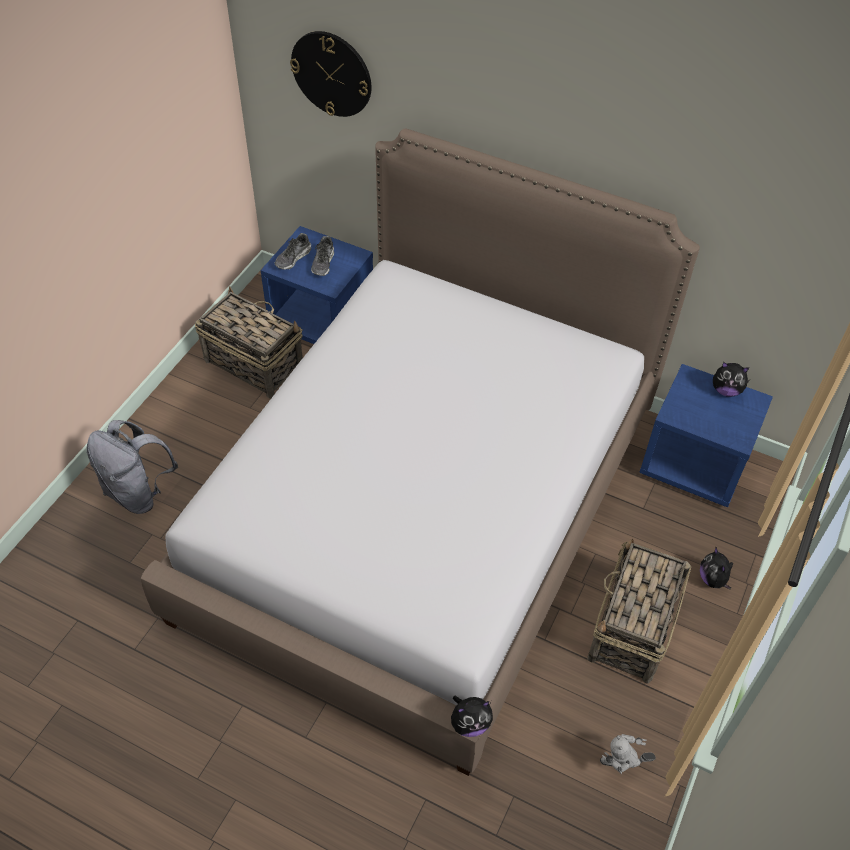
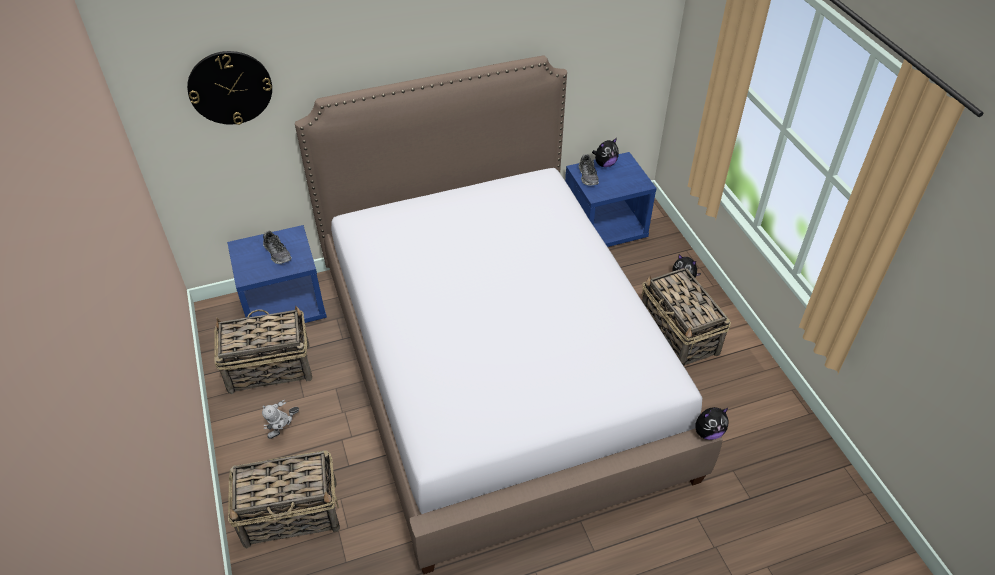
camera: 45 degrees left, 5 degrees down
grey backpack [87,420,178,514] -> basket [228,450,340,548]
shoe [275,233,311,270] -> shoe moved to [578,154,599,186]
plush toy [451,696,493,737] -> plush toy turned 45 degrees clockwise [695,407,729,440]
toy robot [600,734,656,774] -> toy robot moved to [262,400,299,439]

